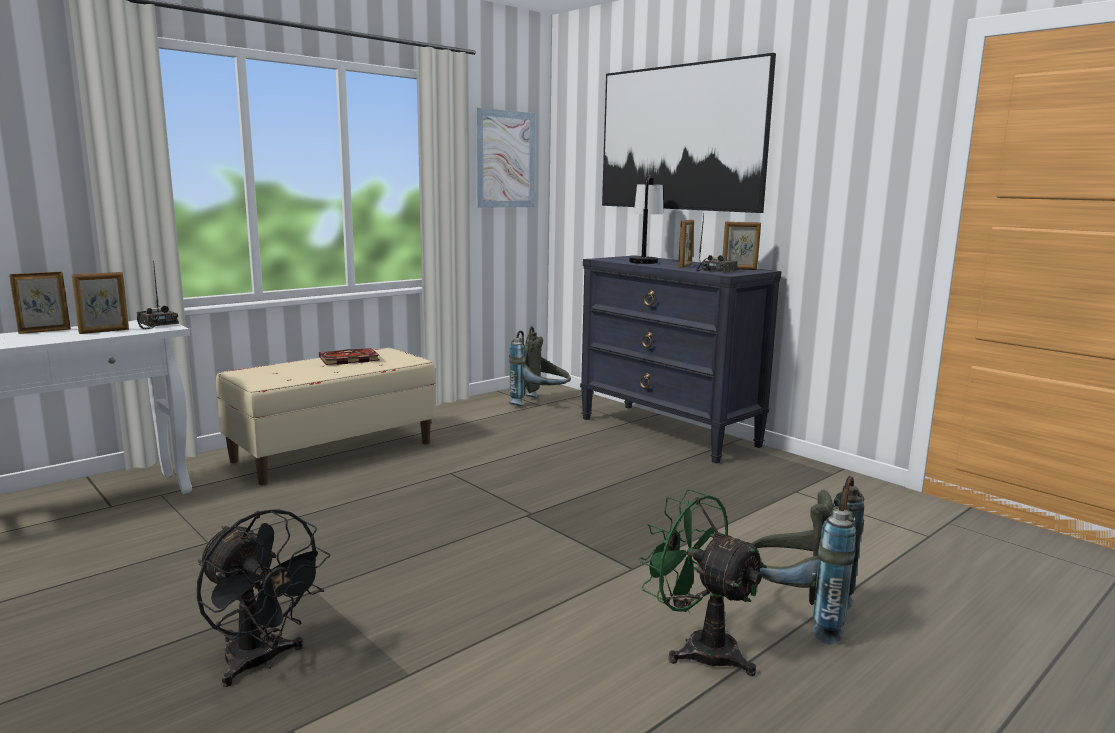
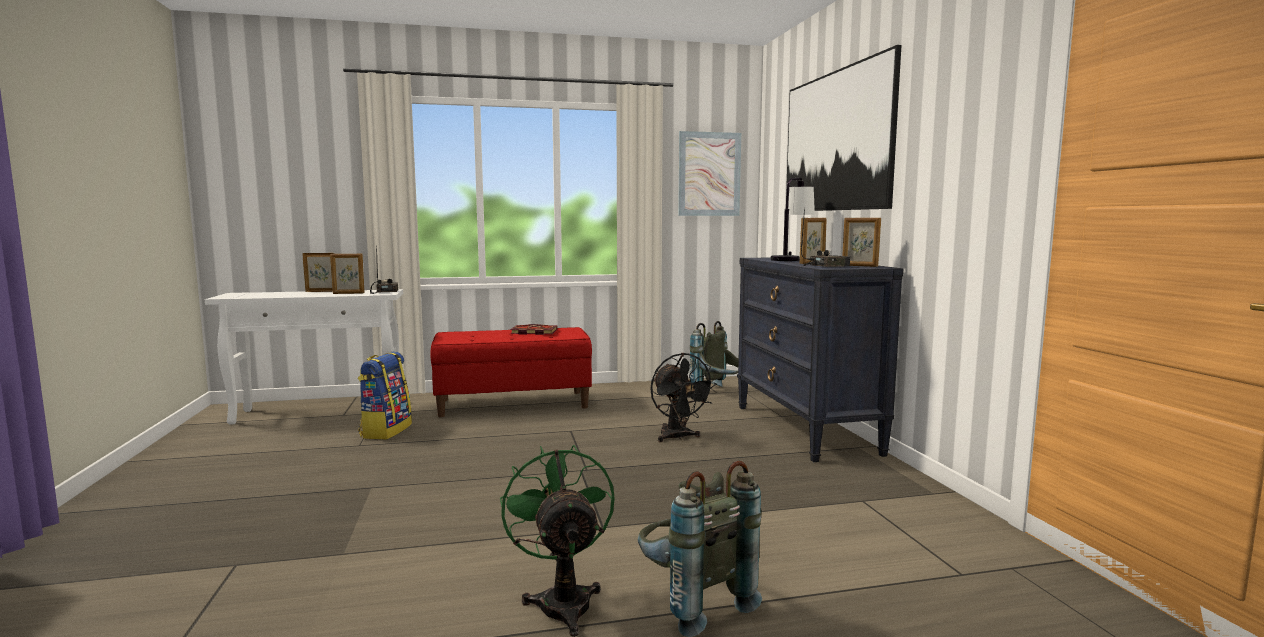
camera: 30 degrees right, 5 degrees down
black fan [197,509,330,687] -> black fan moved to [651,353,717,442]
beige bench [216,348,436,485] -> red bench [431,327,592,417]
none -> backpack [358,351,412,439]

